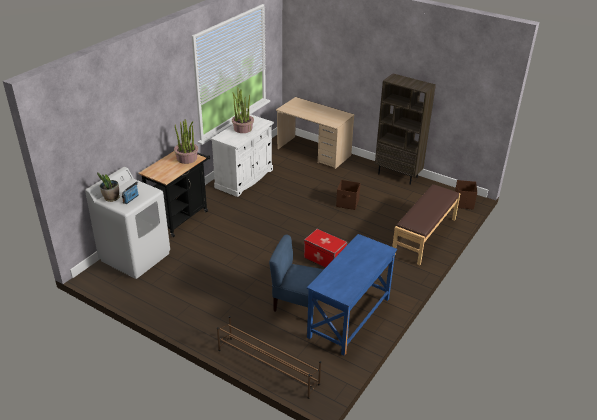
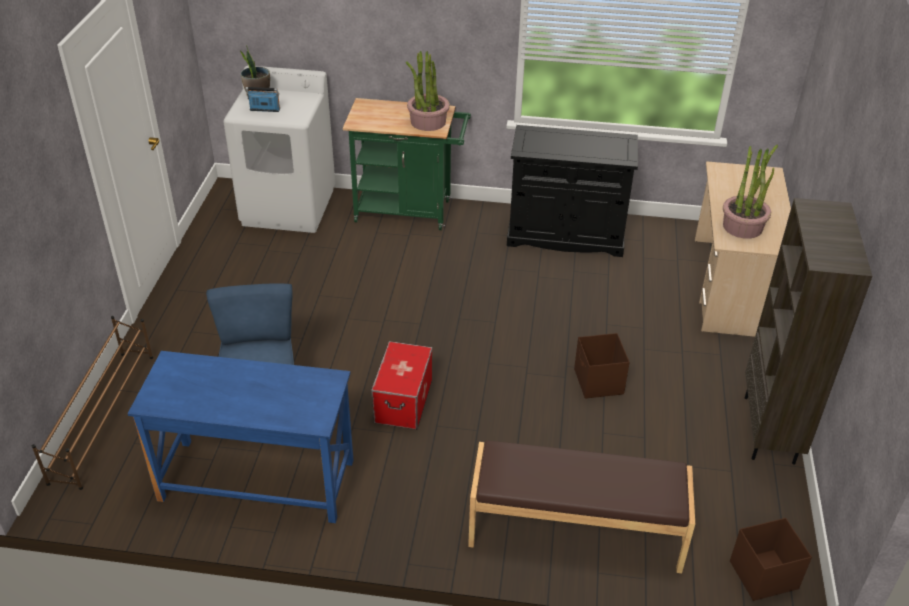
camera: 65 degrees right, 5 degrees up
black cart [139,151,210,237] -> green cart [343,98,471,230]
white cabinet [211,114,274,197] -> black cabinet [507,125,638,257]
potted plant [232,88,254,133] -> potted plant moved to [723,145,778,239]

